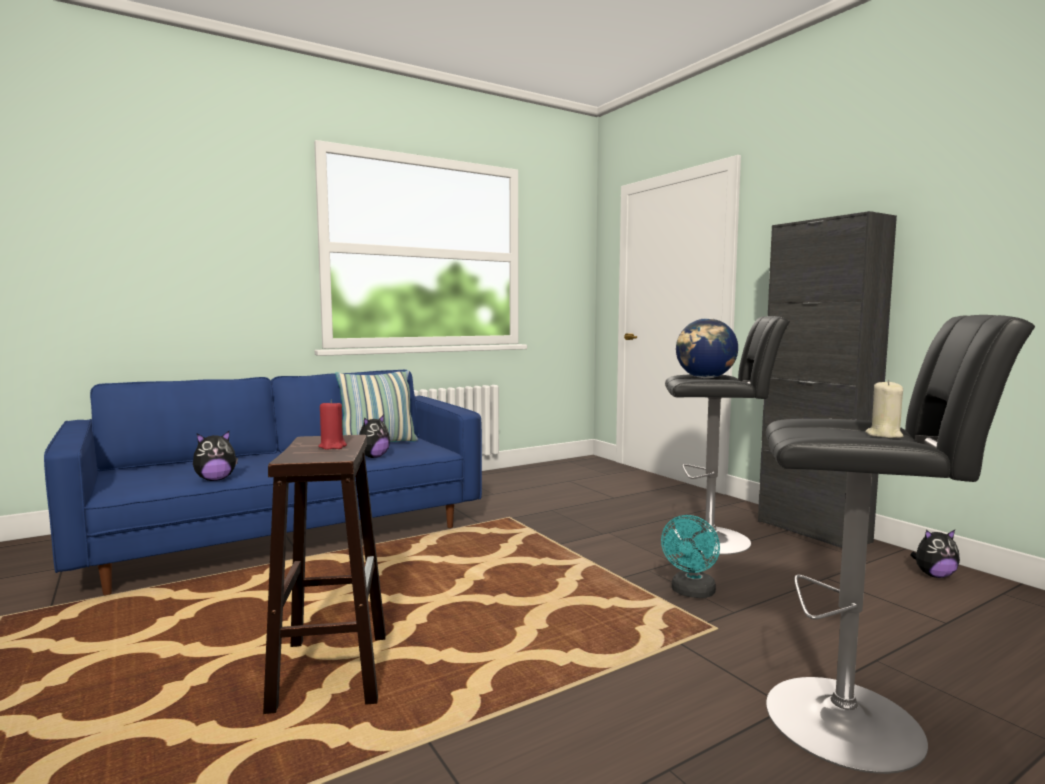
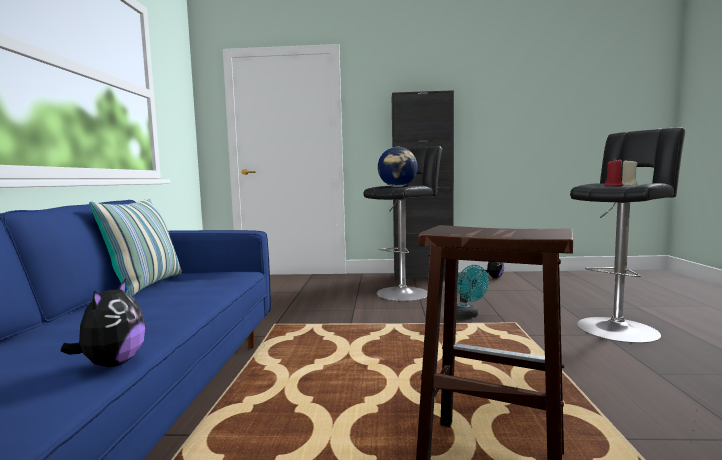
camera: 55 degrees left, 0 degrees up
red candle [318,400,347,450] -> red candle moved to [604,160,624,186]
plush toy [359,414,390,458] -> none

